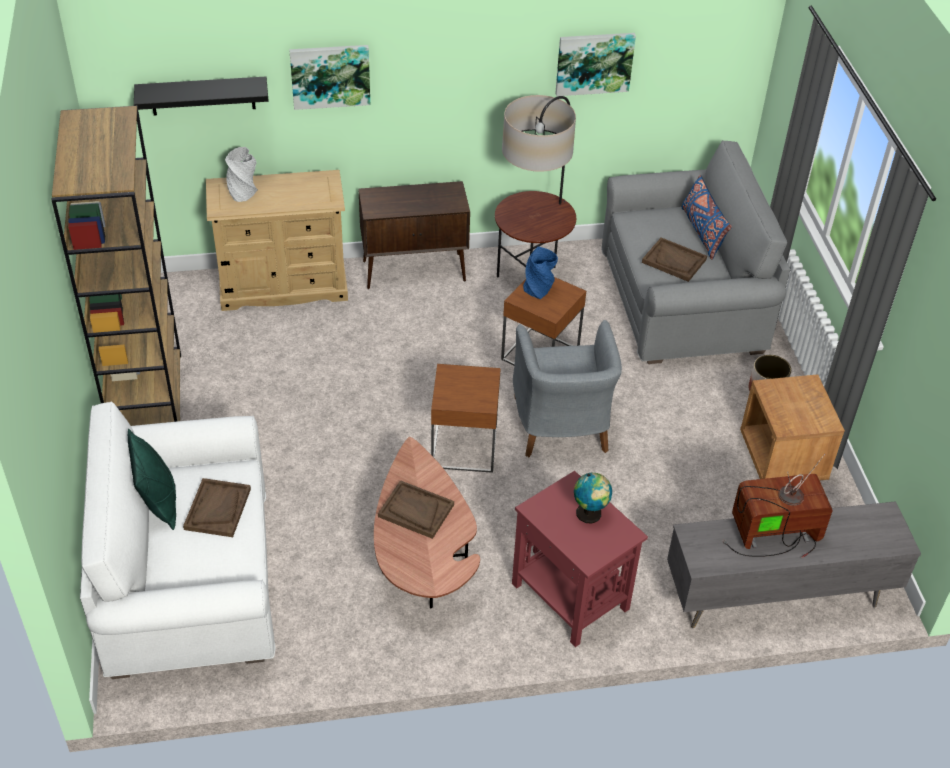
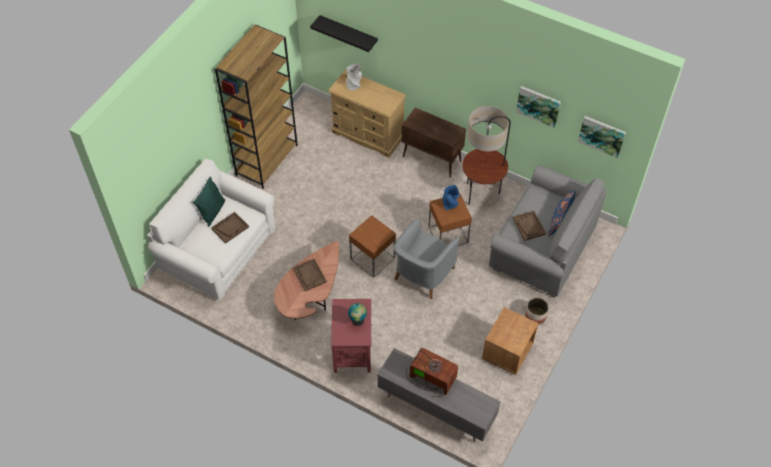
camera: 40 degrees right, 10 degrees up
picture [289,45,370,110] -> picture moved to [578,116,626,158]

